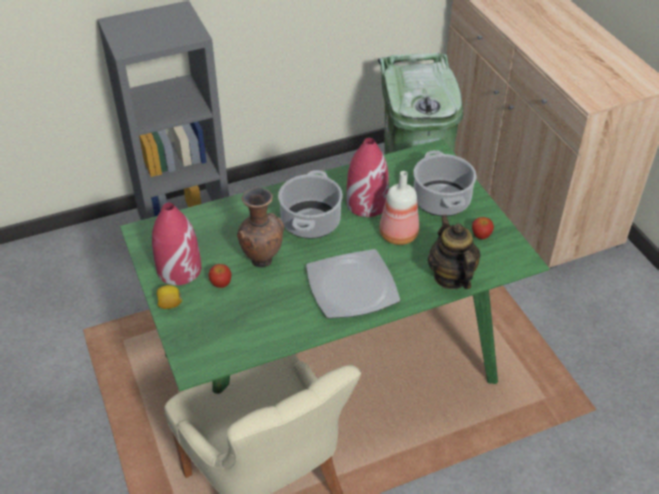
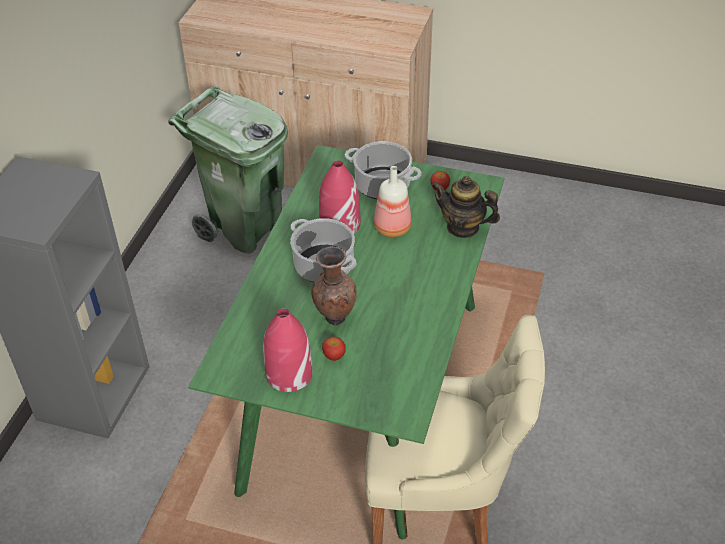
camera: 50 degrees left, 0 degrees up
lemon [156,285,182,309] -> none
plate [306,249,400,319] -> none

